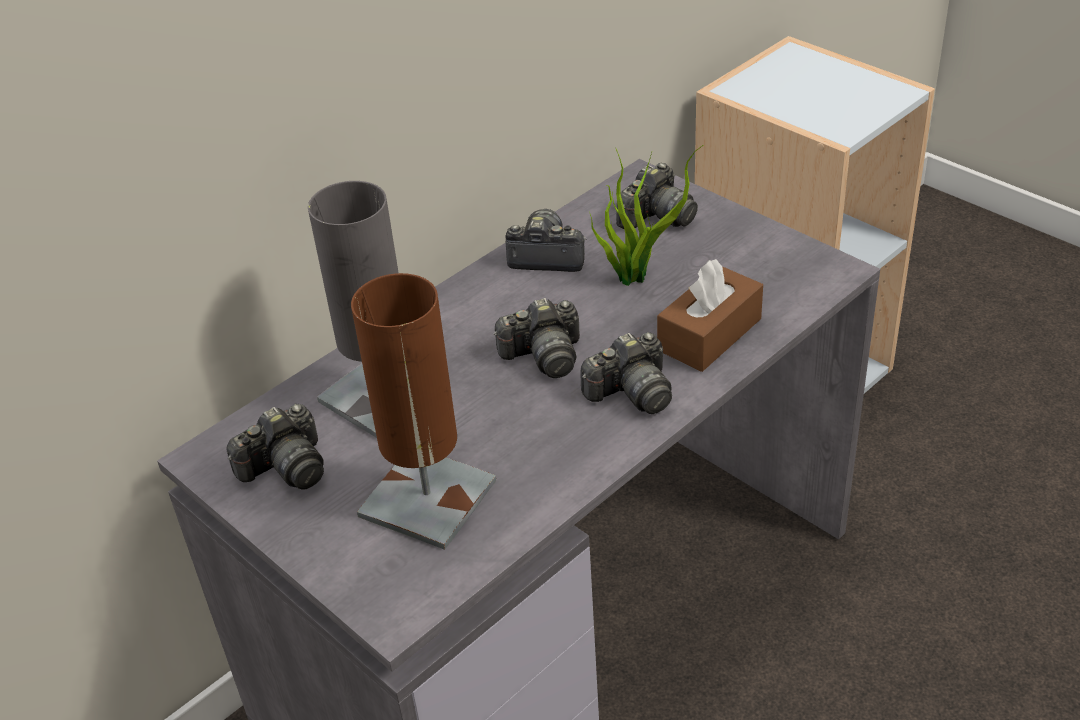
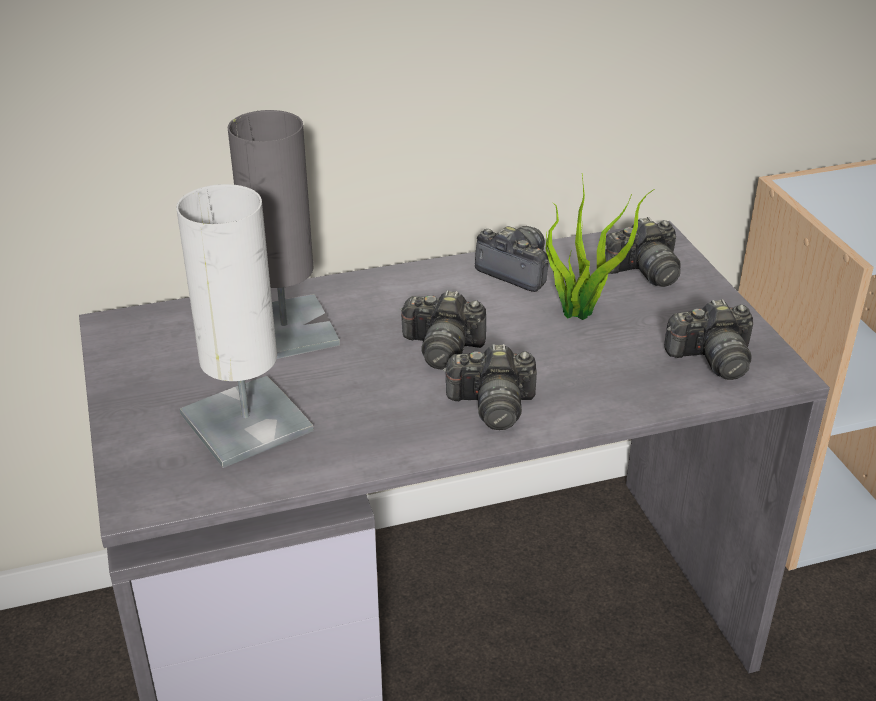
camera: 25 degrees right, 5 degrees down
camera [226,404,324,489] -> camera moved to [664,299,753,380]
brown table lamp [351,273,496,550] -> white table lamp [176,184,314,468]
brown tissue box [657,259,763,372] -> none

